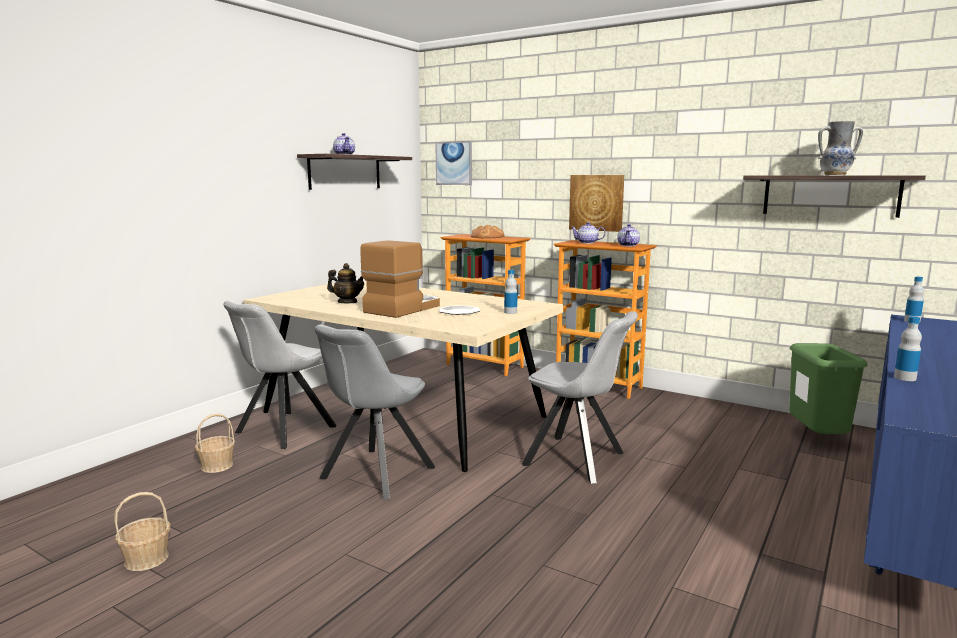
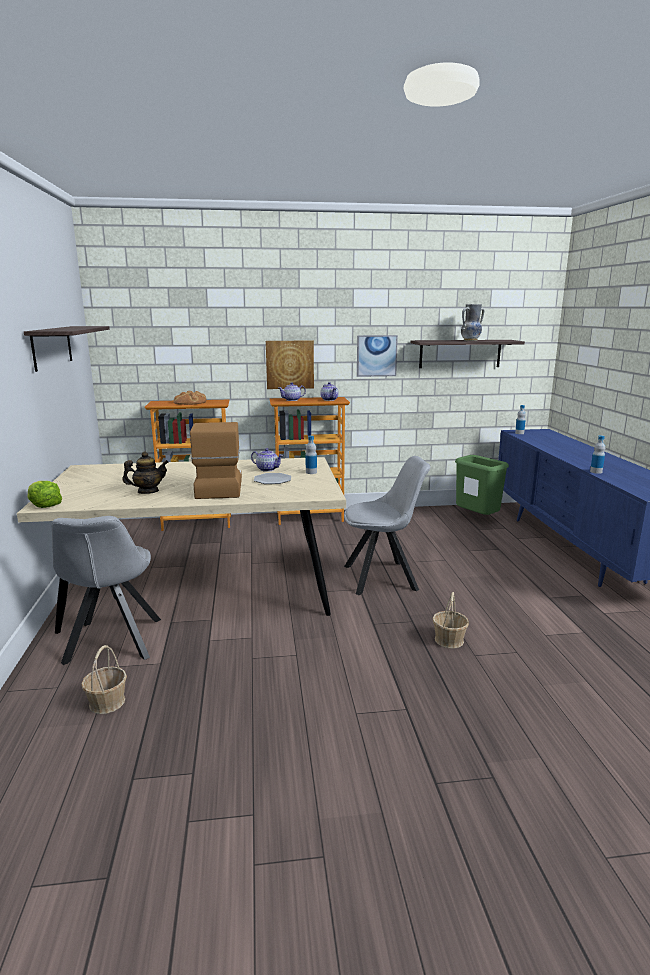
camera: 40 degrees left, 5 degrees up
basket [114,492,171,571] -> basket moved to [432,592,469,648]
grey chair [315,325,435,500] -> none
teapot [333,133,355,155] -> teapot moved to [251,448,283,472]
picture [435,141,472,185] -> picture moved to [357,335,398,377]
none -> lettuce [28,481,63,508]

